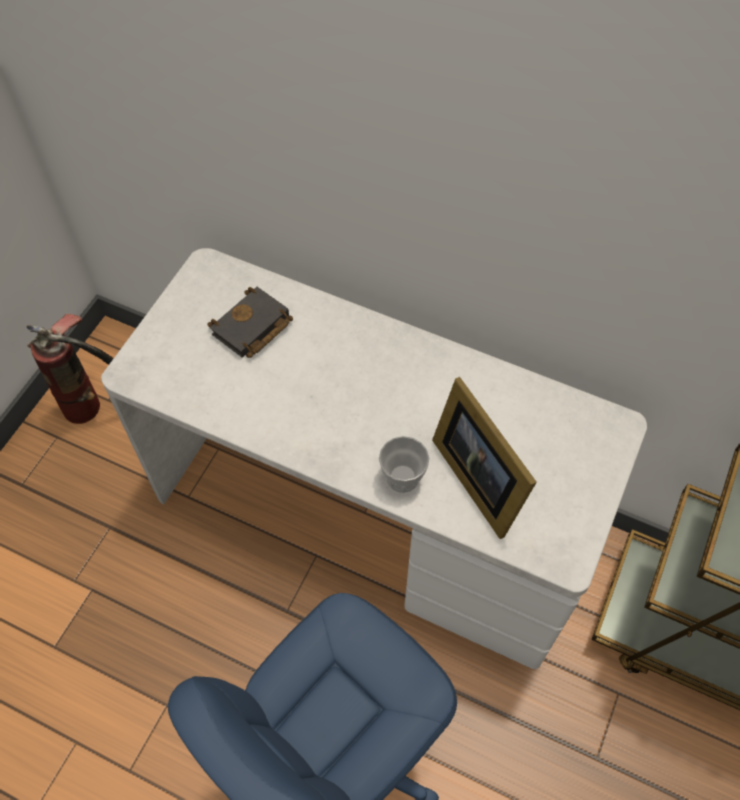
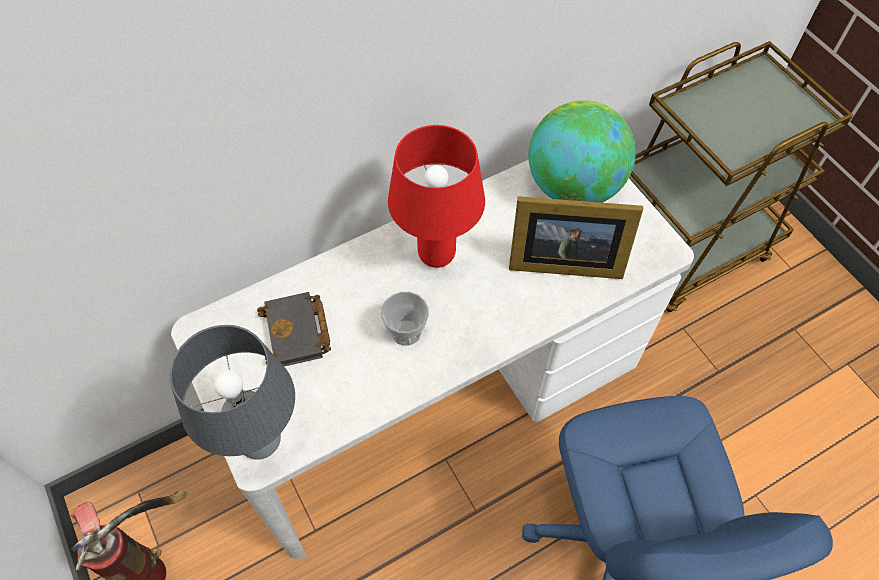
camera: 55 degrees left, 0 degrees up
cup [379,436,429,493] -> cup moved to [381,292,429,346]
none -> grey table lamp [170,325,295,460]
none -> red table lamp [388,125,485,268]
none -> globe [528,100,636,203]

